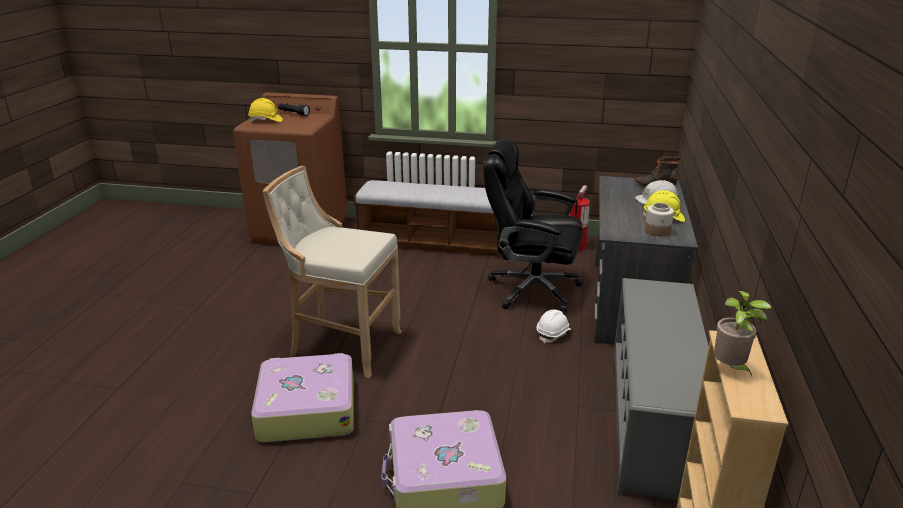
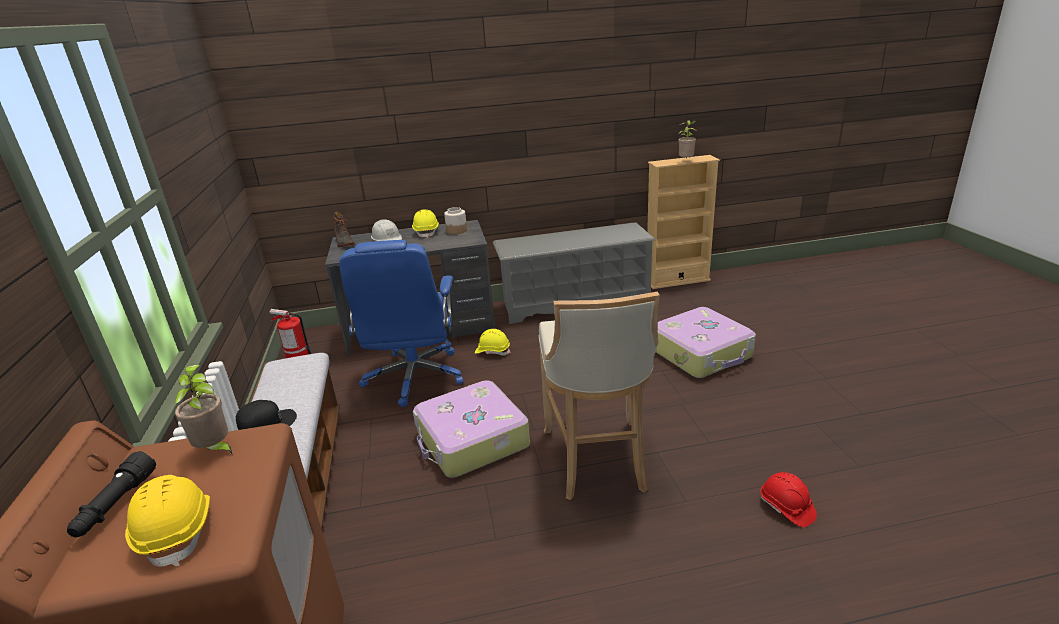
camera: 110 degrees left, 0 degrees up
suitcase [251,353,354,442] -> suitcase moved to [413,380,530,478]
black office chair [484,139,584,312] -> blue office chair [339,240,463,407]
white hard hat [537,309,571,344] -> yellow hard hat [475,329,511,356]
none -> potted plant [174,365,232,454]
none -> black cap [236,400,297,430]
none -> red hard hat [760,472,817,527]

